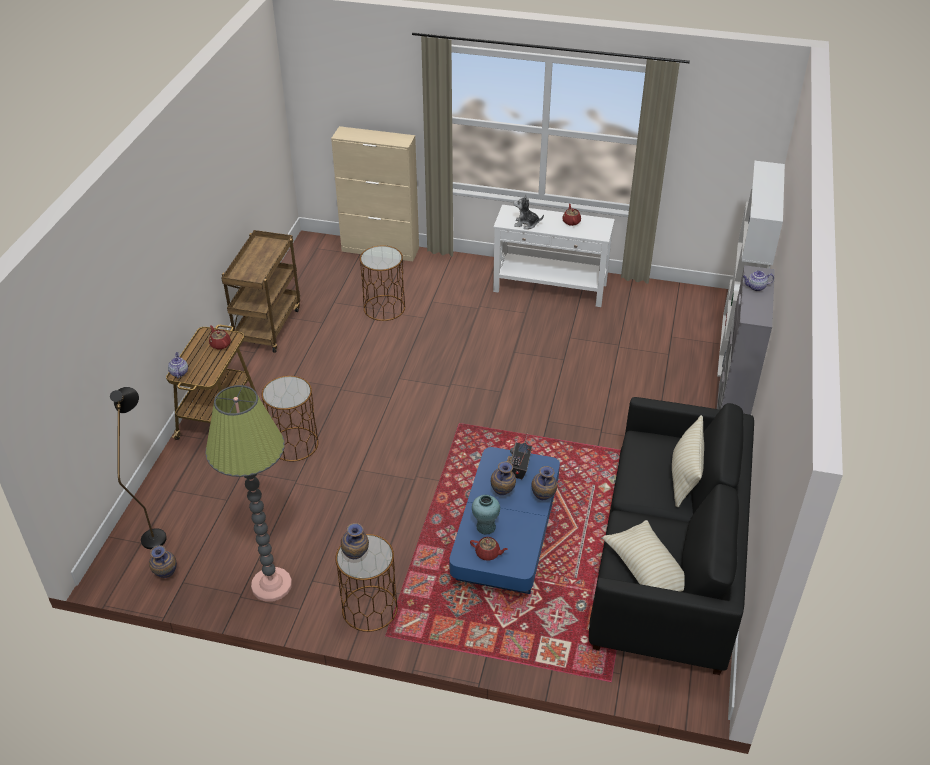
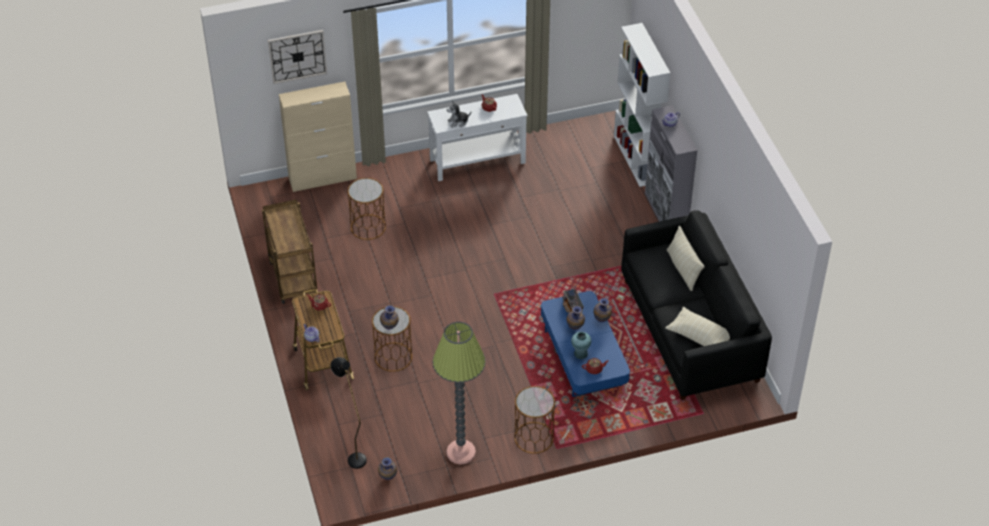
camera: 30 degrees left, 5 degrees up
vase [341,523,369,559] -> vase moved to [380,305,399,330]
none -> wall clock [268,30,327,84]

